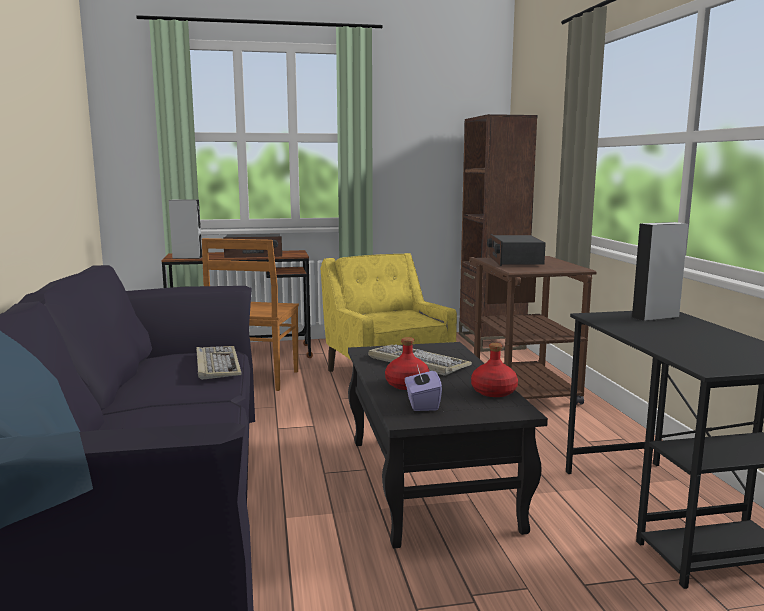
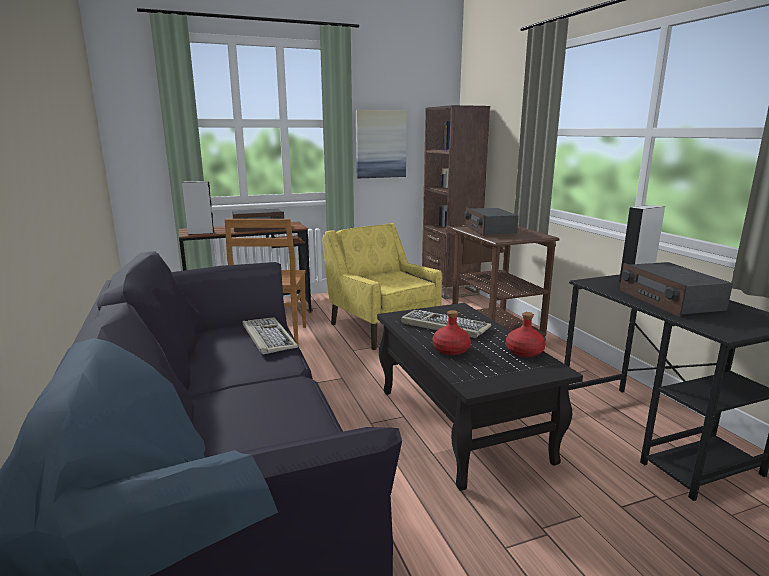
camera: 10 degrees left, 5 degrees up
purple tissue box [405,365,442,411] -> none
none -> picture [356,110,407,178]
none -> radio [620,262,733,317]

